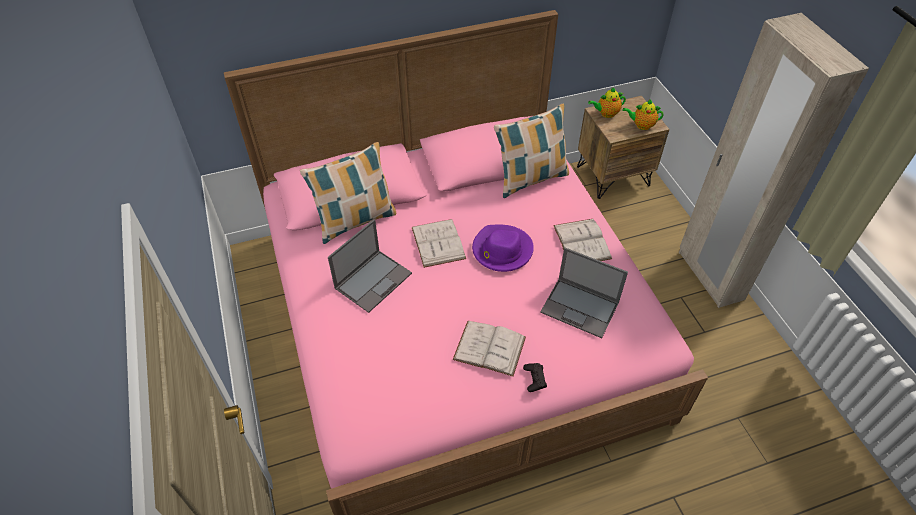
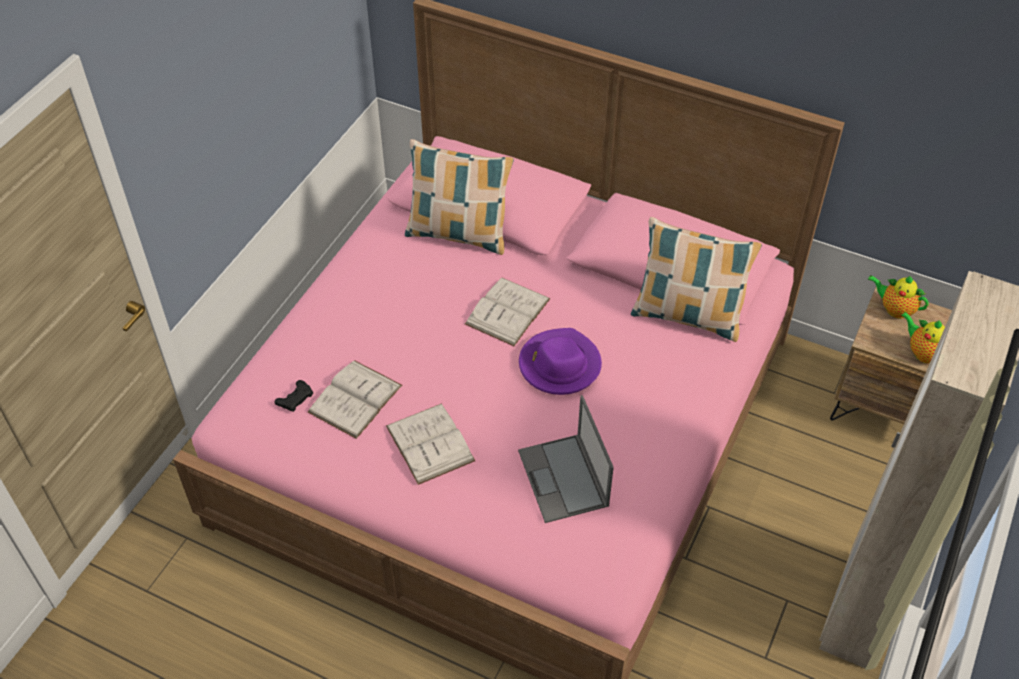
camera: 45 degrees right, 0 degrees up
laptop [328,219,412,313] -> none
black game controller [523,363,547,392] -> black game controller moved to [274,380,313,412]
white book [553,219,612,261] -> white book moved to [308,360,402,439]

